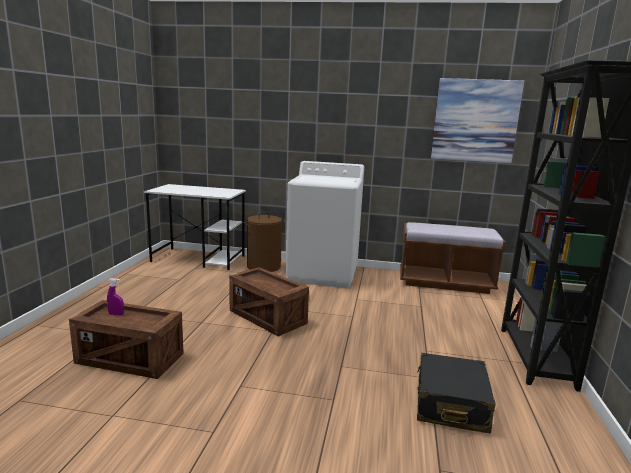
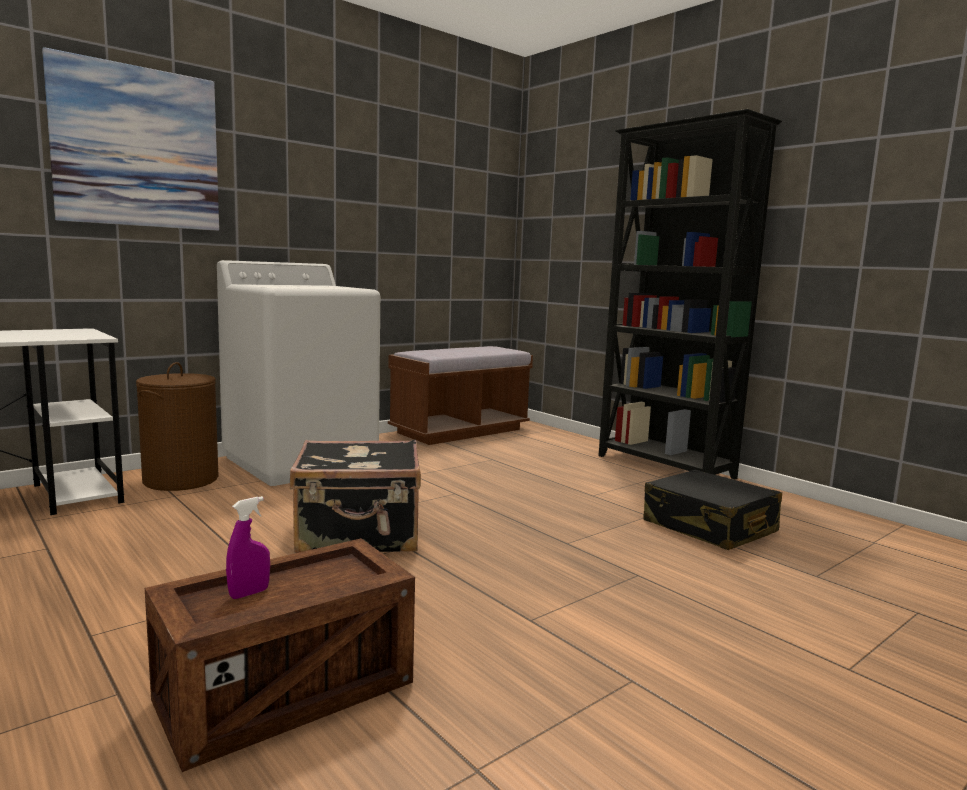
camera: 50 degrees left, 5 degrees down
crate [229,267,309,337] -> black suitcase [290,440,421,553]
picture [431,78,524,163] -> picture moved to [42,47,219,231]

